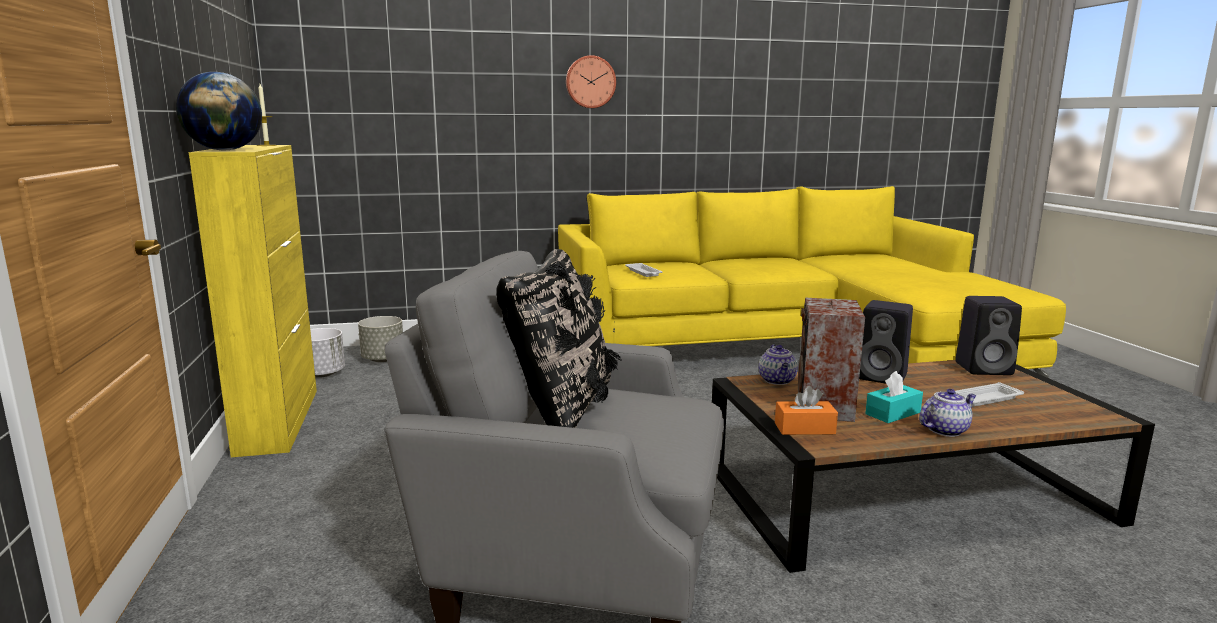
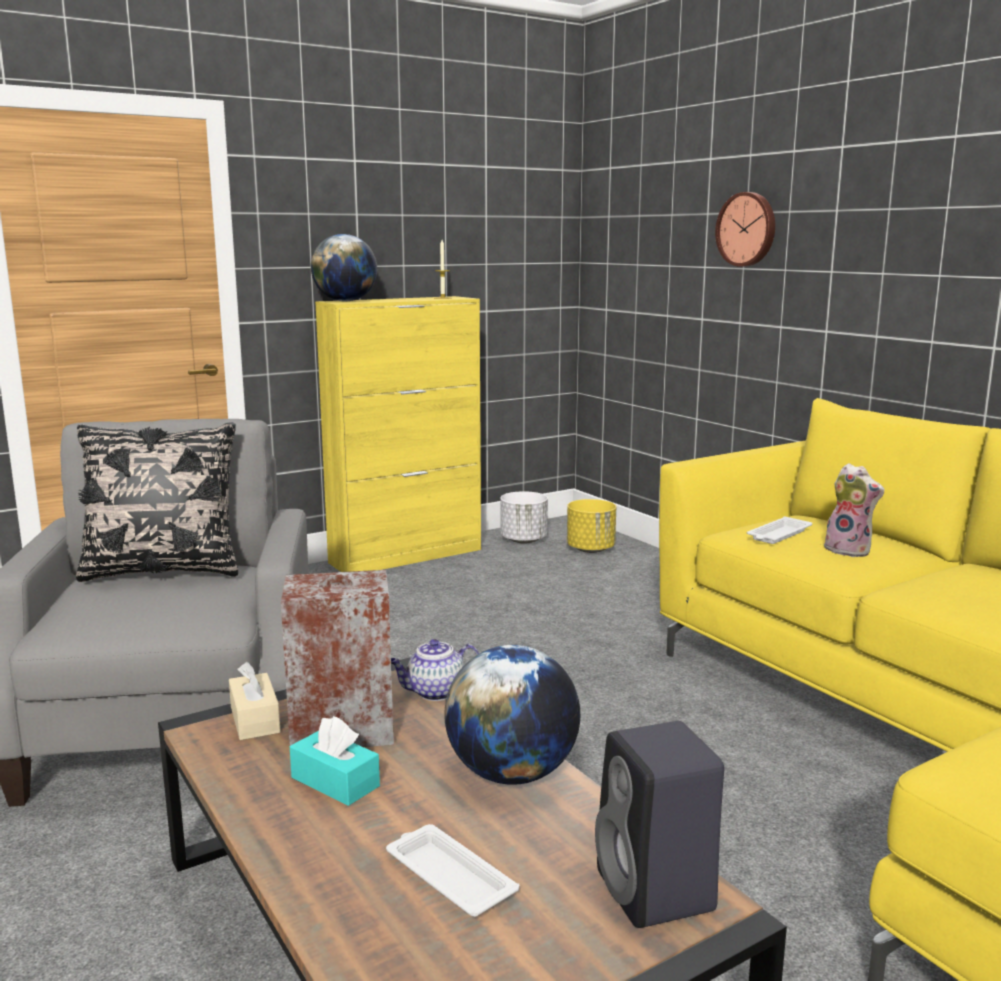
camera: 70 degrees right, 0 degrees up
grey planter [358,316,403,362] -> yellow planter [567,499,616,553]
wall clock [566,55,616,108] -> wall clock moved to [715,192,775,267]
orange tissue box [775,386,838,435] -> beige tissue box [229,662,281,740]
black speaker [859,300,913,384] -> globe [444,645,580,785]
teapot [919,389,977,437] -> none
none -> plush toy [824,463,884,557]

